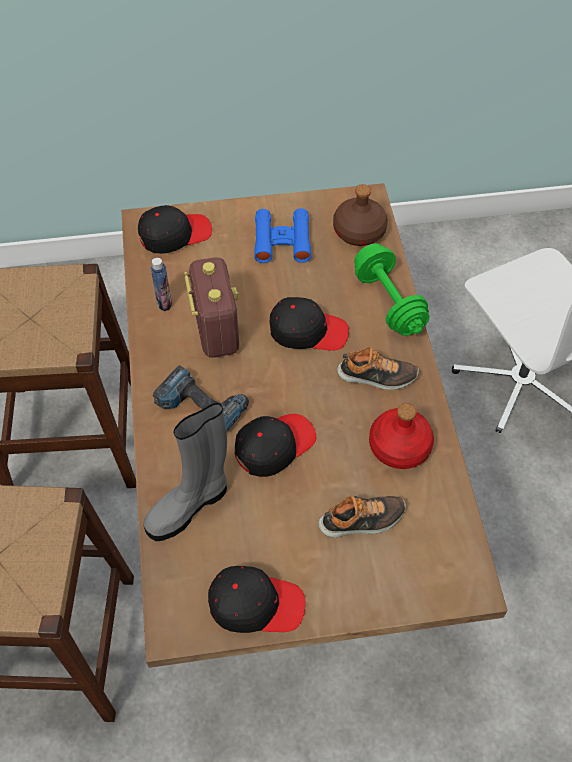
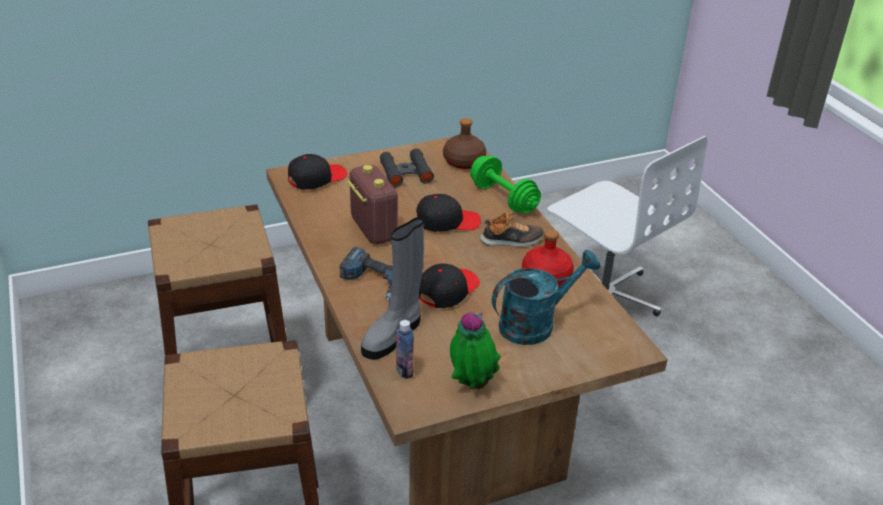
camera: 15 degrees left, 20 degrees down
bottle [150,258,172,311] -> bottle moved to [396,320,414,379]
black cap [208,566,306,633] -> potted plant [450,312,501,389]
blue binoculars [254,208,311,263] -> black binoculars [380,149,434,187]
shoe [318,496,406,538] -> turquoise watering can [492,250,601,345]

